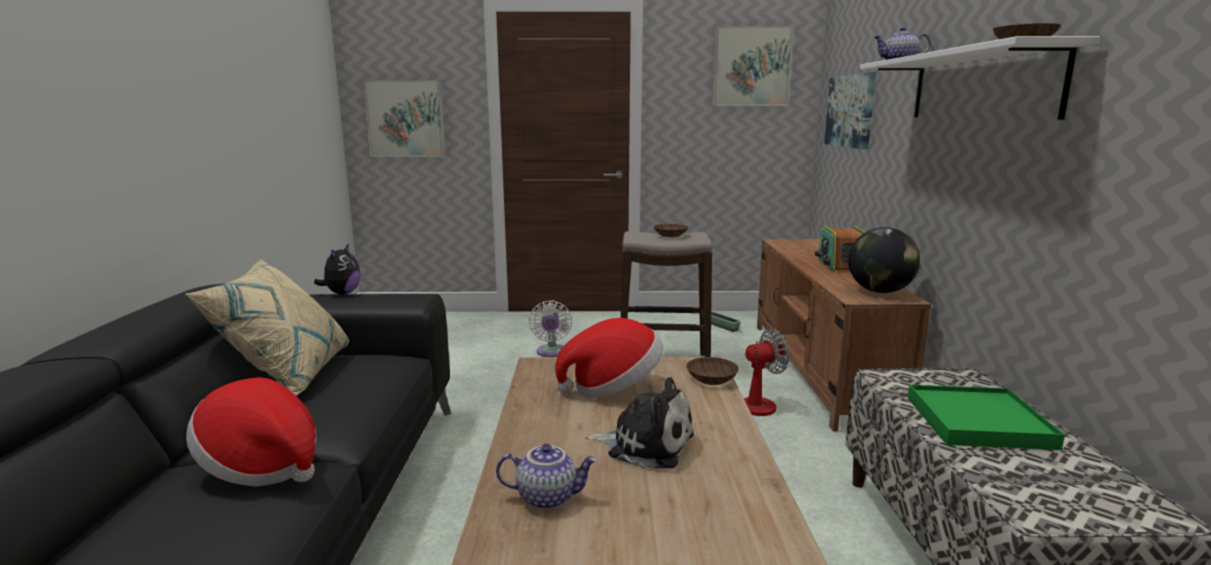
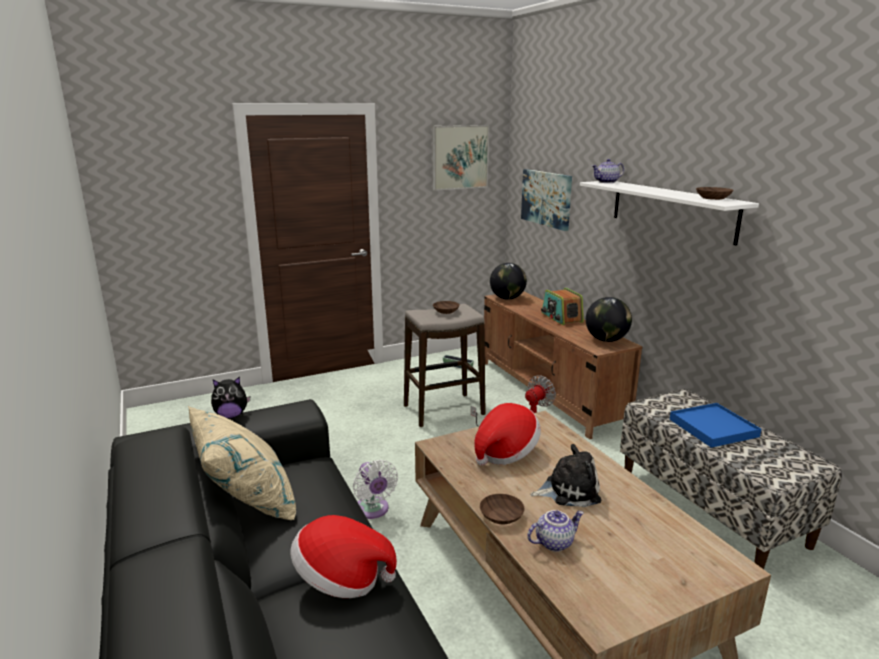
camera: 25 degrees left, 5 degrees up
plush toy [314,243,360,294] -> plush toy turned 90 degrees clockwise [211,376,251,418]
picture [363,80,445,157] -> none
white fan [529,300,572,357] -> white fan moved to [353,460,398,519]
brown bowl [686,357,739,385] -> brown bowl moved to [480,494,525,524]
green tray [908,385,1065,450] -> blue tray [670,403,761,448]
none -> globe [490,263,527,300]

